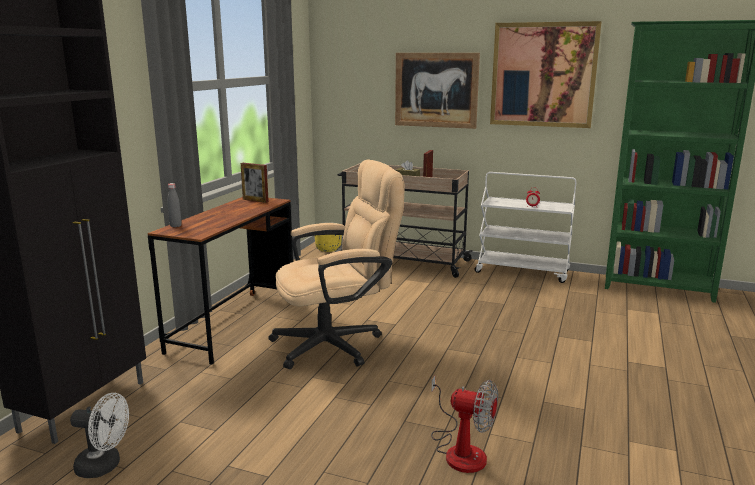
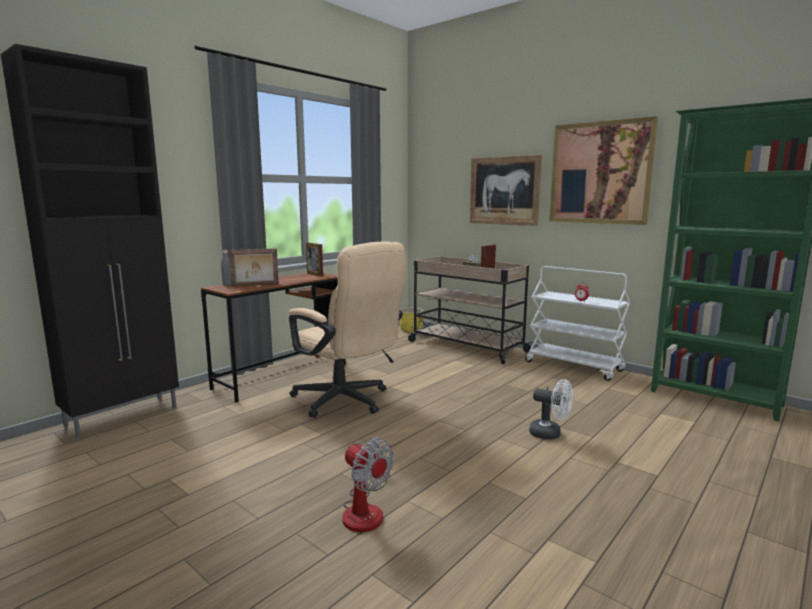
camera: 20 degrees right, 5 degrees down
white fan [70,393,129,478] -> white fan moved to [529,379,573,440]
beige office chair [268,159,405,369] -> beige office chair turned 45 degrees clockwise [289,242,406,418]
none -> picture frame [229,248,279,287]

